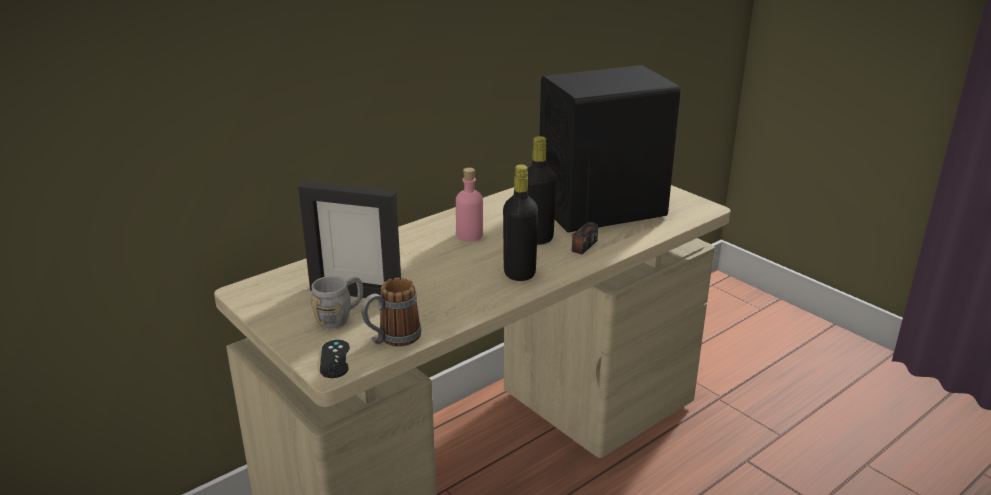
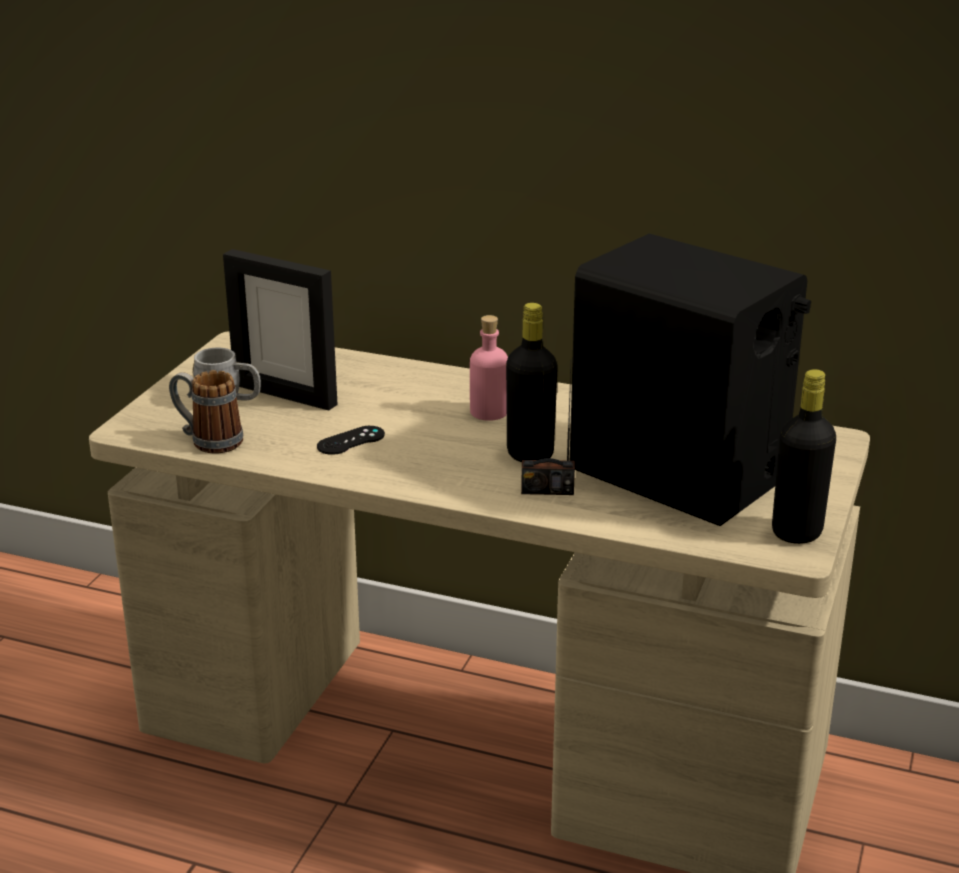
camera: 60 degrees right, 0 degrees up
picture frame [298,182,401,298] -> picture frame turned 45 degrees counterclockwise [223,249,338,411]
black game controller [320,340,350,378] -> black game controller moved to [317,426,385,455]
black bottle [503,164,538,281] -> black bottle moved to [772,369,836,544]

